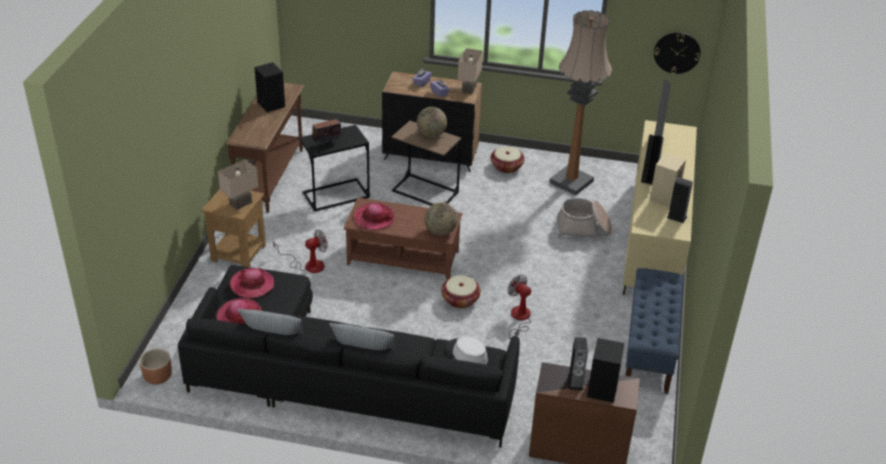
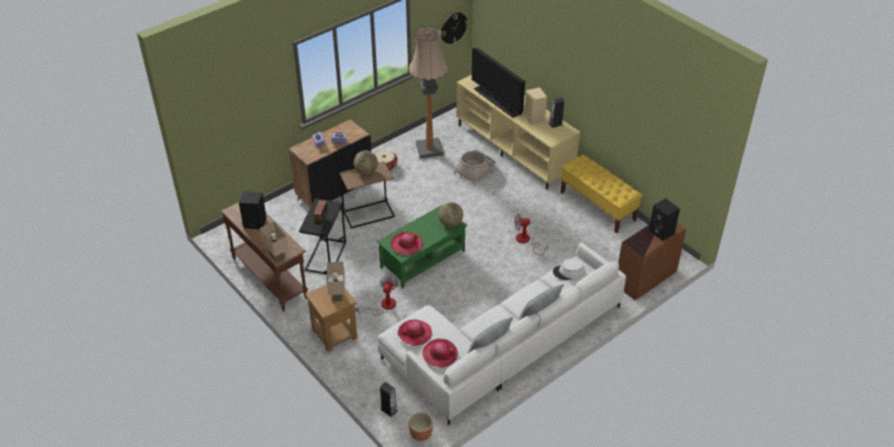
camera: 50 degrees left, 5 degrees up
black sofa [178,265,520,448] -> white sofa [377,243,626,425]
brown coffee table [344,197,462,280] -> green coffee table [377,205,467,288]
basket [441,276,481,308] -> none
beige table lamp [458,48,483,94] -> beige table lamp moved to [260,222,289,263]
speaker [568,337,588,390] -> speaker moved to [380,382,397,417]
blue bench [625,268,684,394] -> yellow bench [561,154,643,234]

